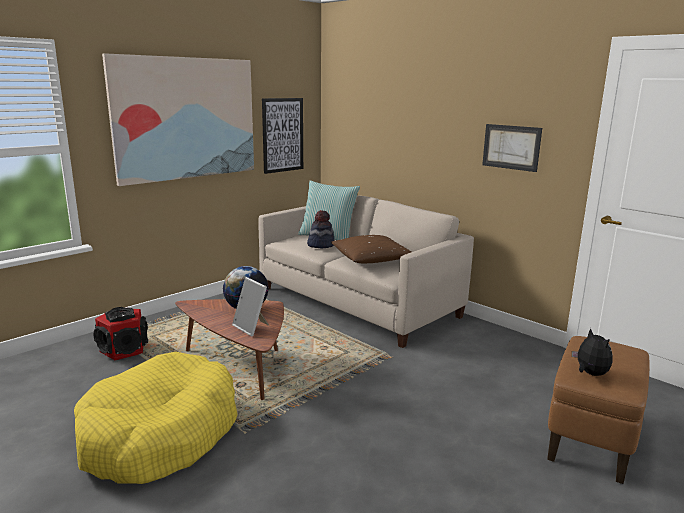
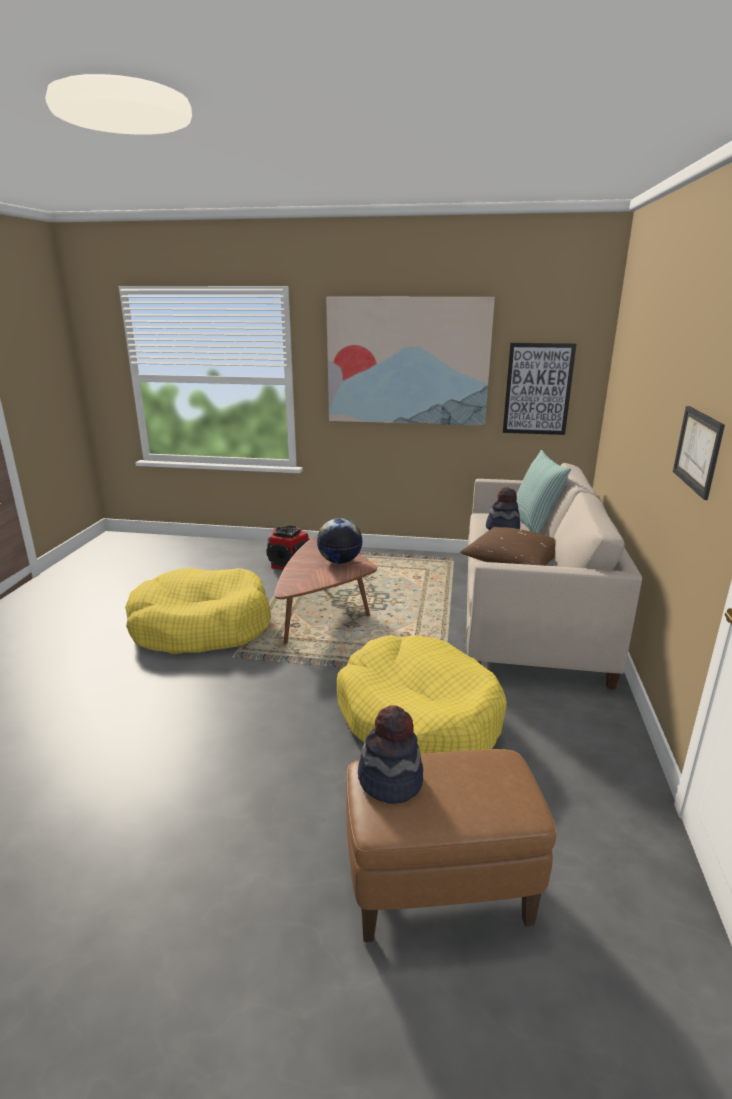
camera: 55 degrees right, 5 degrees up
picture frame [232,277,269,336] -> none
plush toy [572,328,613,376] -> hat [358,705,423,804]
none -> yellow dog bed [337,635,507,754]

